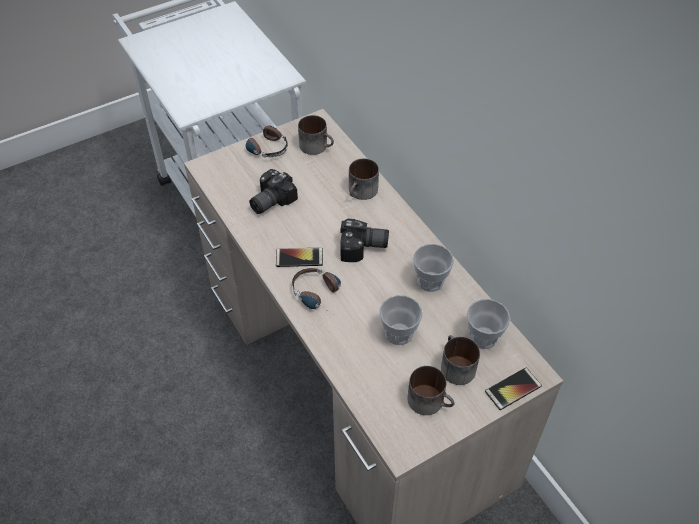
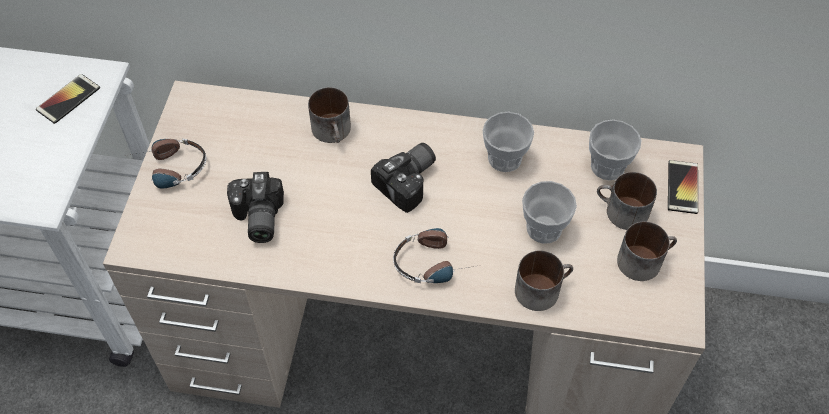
camera: 50 degrees left, 5 degrees up
phone [276,248,323,267] -> phone moved to [36,74,100,124]
mug [298,115,334,155] -> mug moved to [515,250,573,311]

